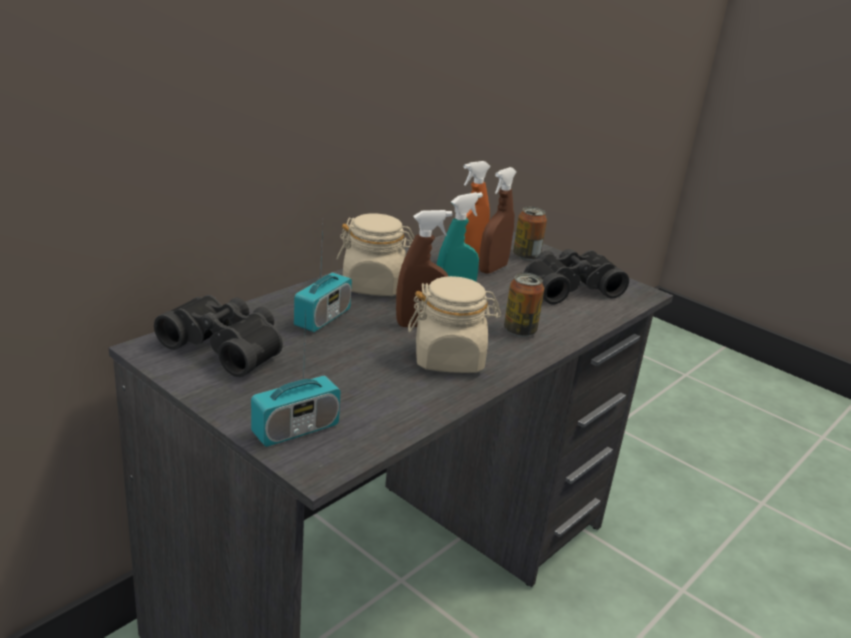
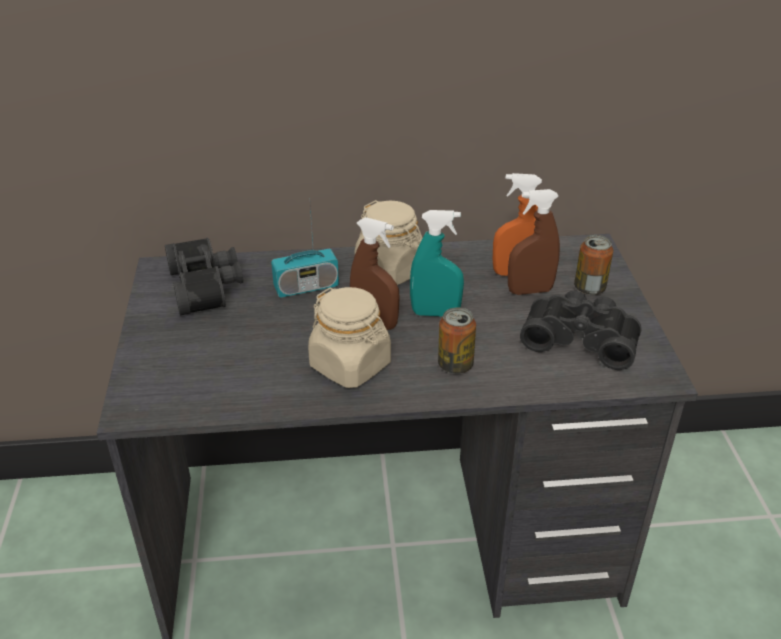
camera: 45 degrees right, 10 degrees up
radio [251,309,341,447] -> none

